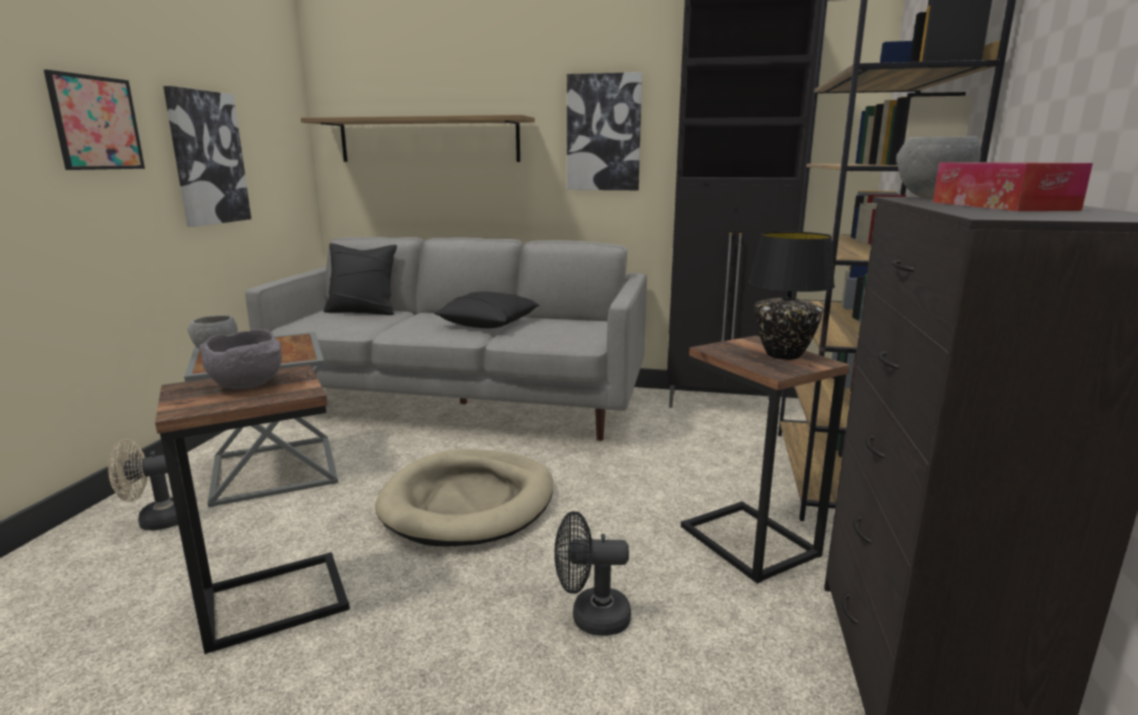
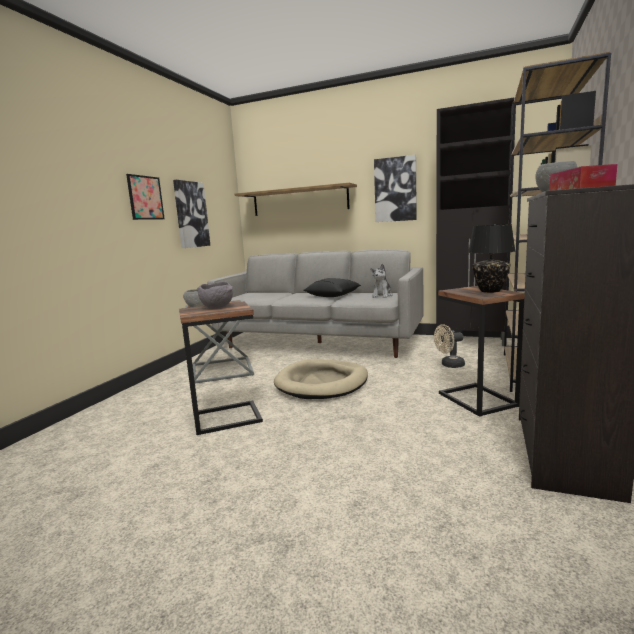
camera: 10 degrees right, 5 degrees down
beige fan [108,439,178,531] -> beige fan moved to [434,324,465,368]
black pillow [324,243,397,315] -> none
black fan [554,511,631,636] -> none
none -> plush toy [370,264,393,298]

